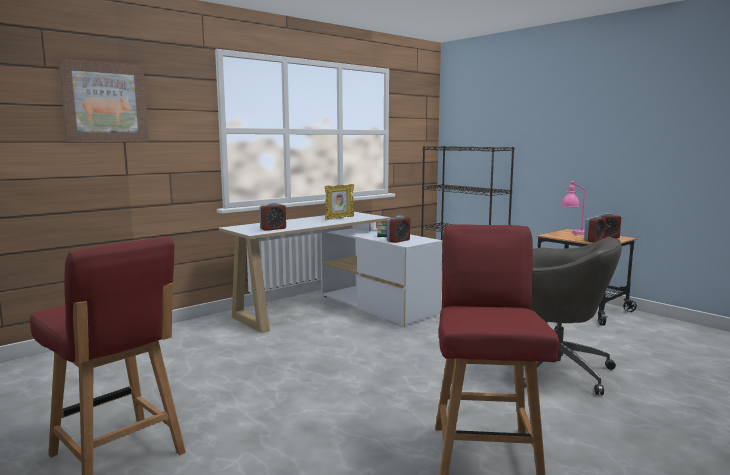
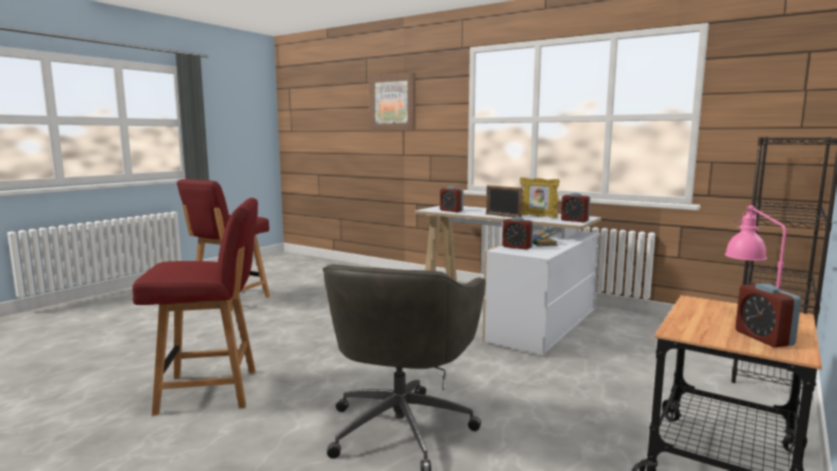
camera: 75 degrees right, 0 degrees up
alarm clock [584,215,606,242] -> alarm clock moved to [561,193,590,222]
none -> picture frame [486,185,523,218]

